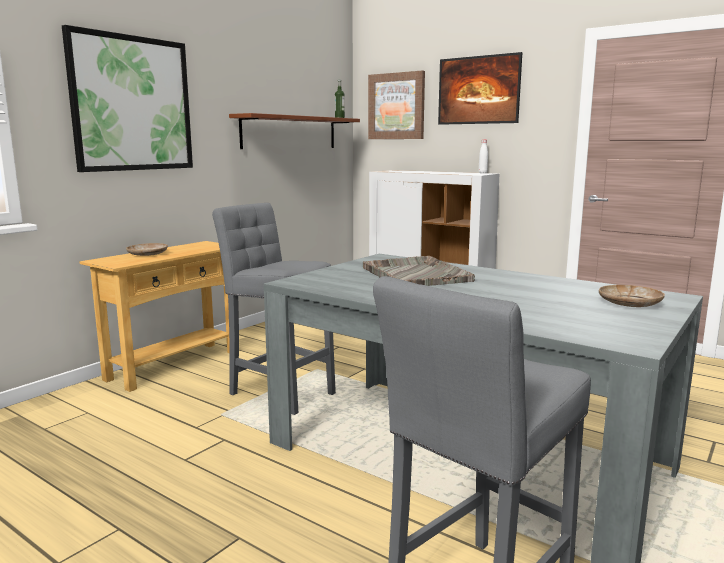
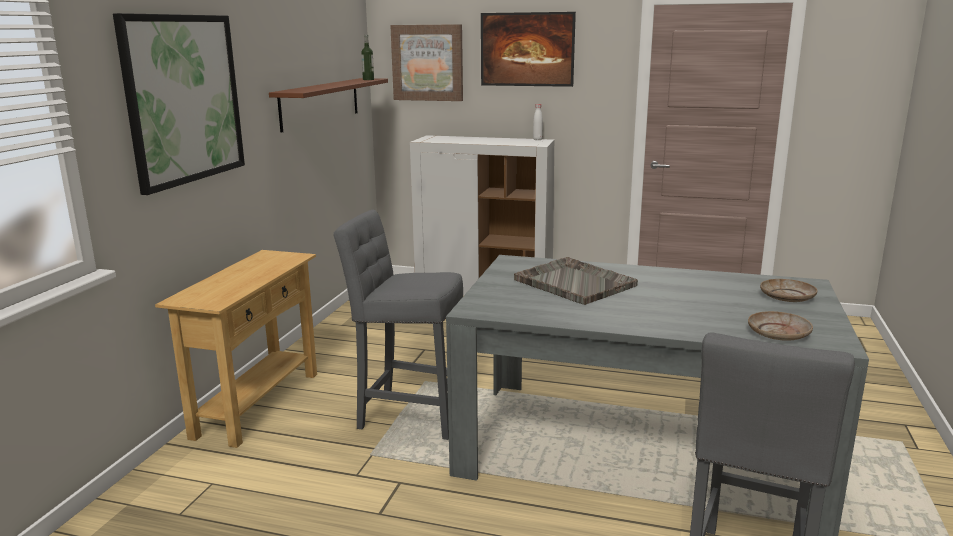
camera: 20 degrees left, 5 degrees up
beige plate [126,243,168,256] -> beige plate moved to [748,311,813,341]

